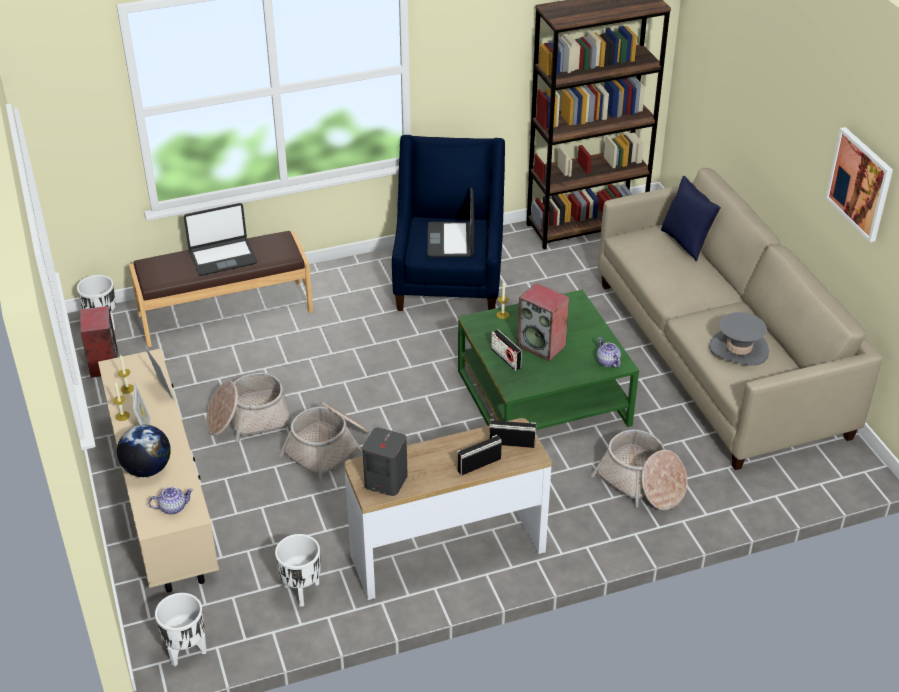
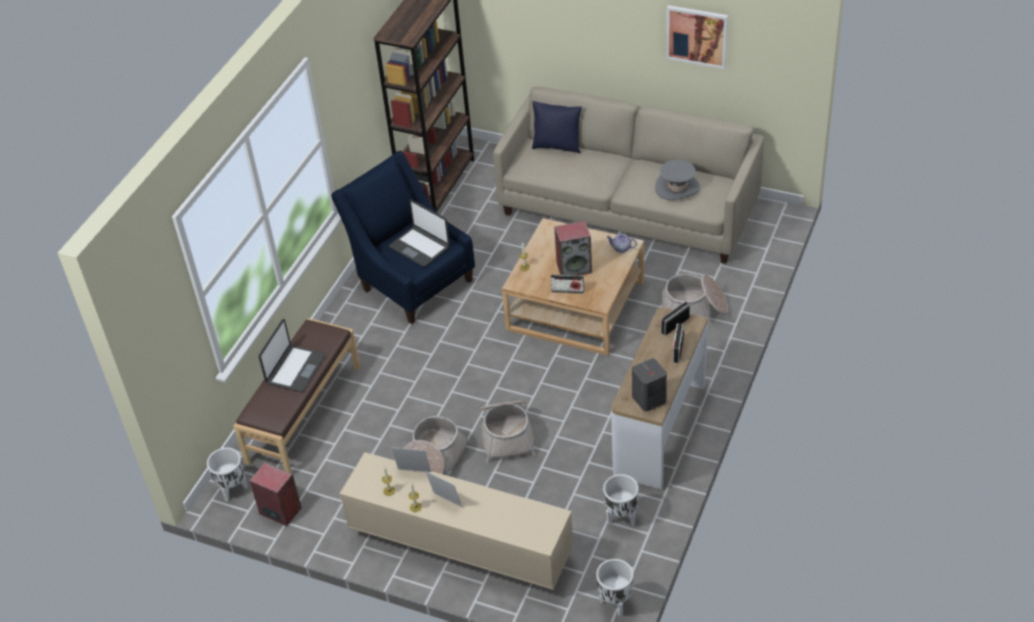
camera: 45 degrees left, 5 degrees up
globe [117,425,171,477] -> none
teapot [148,487,193,515] -> none
green coffee table [458,290,639,430] -> beige coffee table [502,218,644,355]

